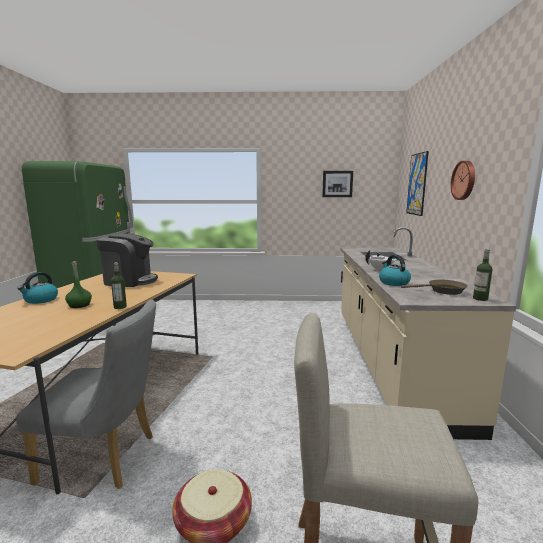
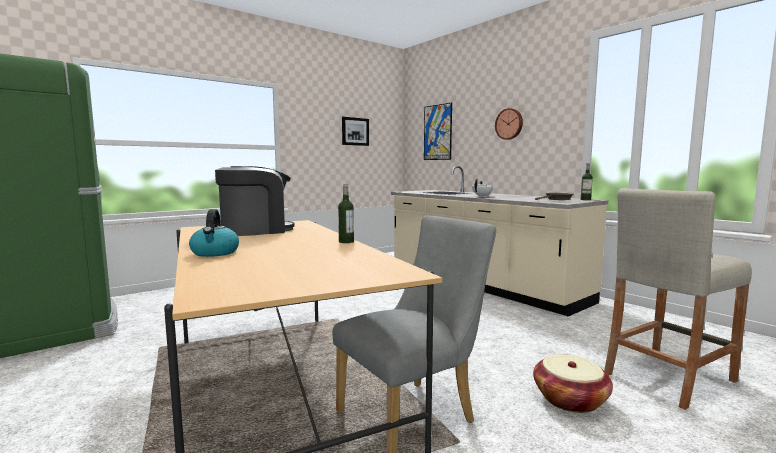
camera: 40 degrees left, 5 degrees down
green bottle [65,261,92,308] -> none
kettle [379,255,411,286] -> none

